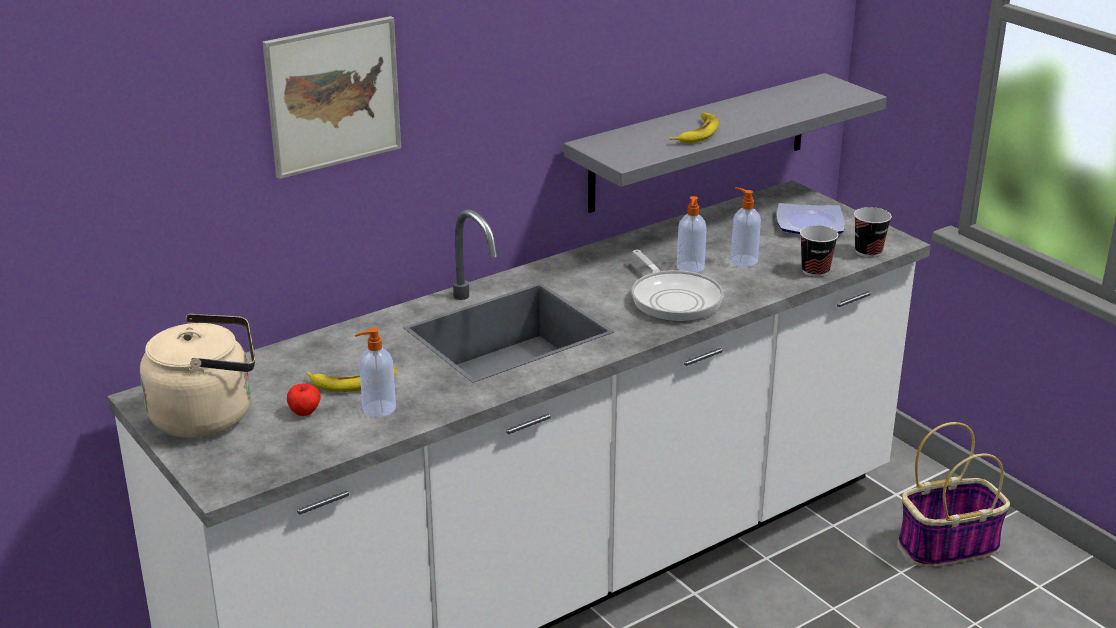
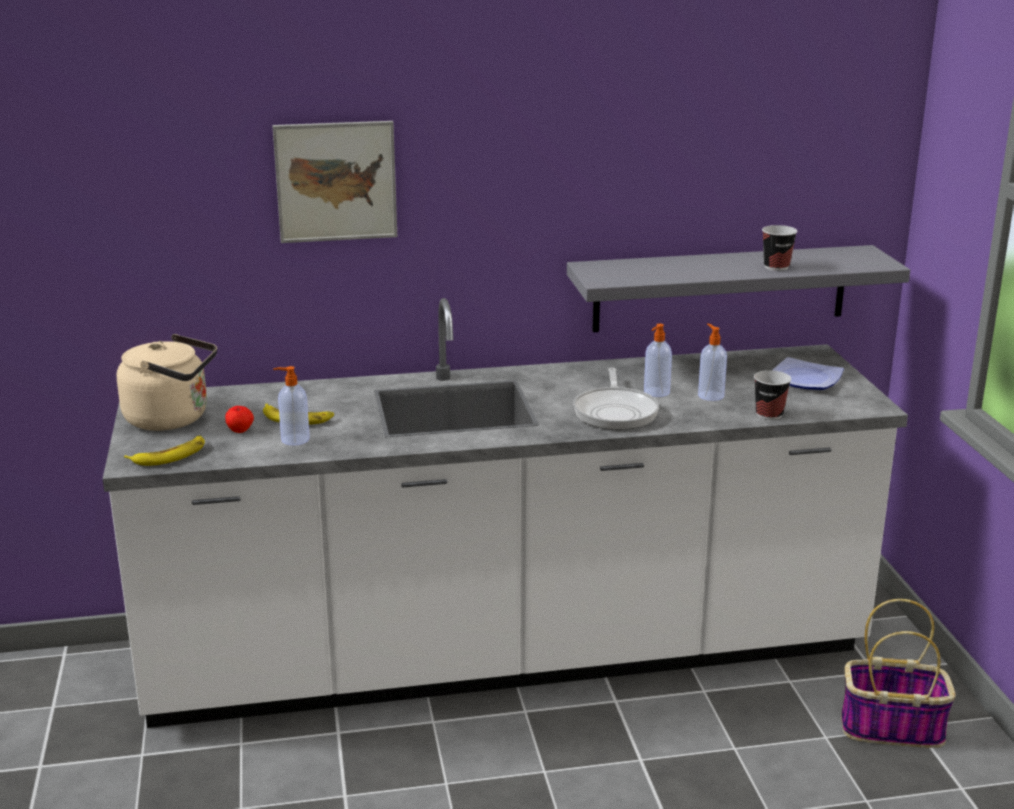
camera: 25 degrees right, 5 degrees down
banana [670,113,719,143] -> banana moved to [124,435,205,466]
cup [854,207,892,257] -> cup moved to [762,225,797,271]

